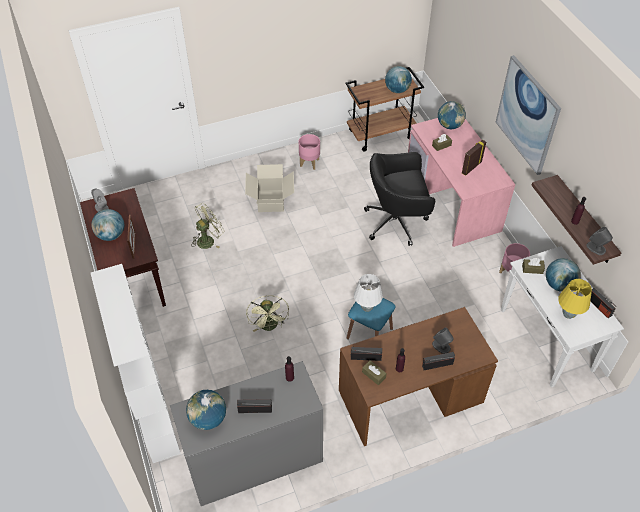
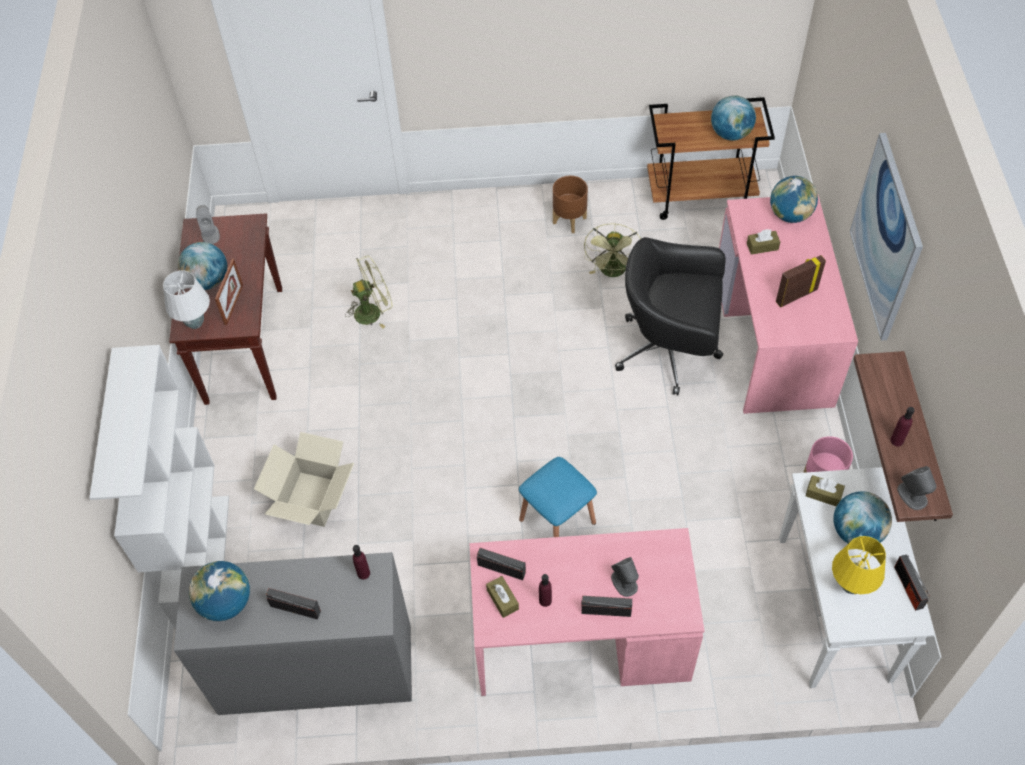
camera: 20 degrees right, 5 degrees up
cardboard box [245,164,294,212] -> cardboard box moved to [254,432,354,527]
green fan [246,296,289,332] -> green fan moved to [584,223,641,277]
pink planter [299,134,320,170] -> brown planter [553,176,588,233]
brown desk [339,307,498,446] -> pink desk [470,528,705,696]
white table lamp [354,274,383,312] -> white table lamp moved to [163,271,210,329]

